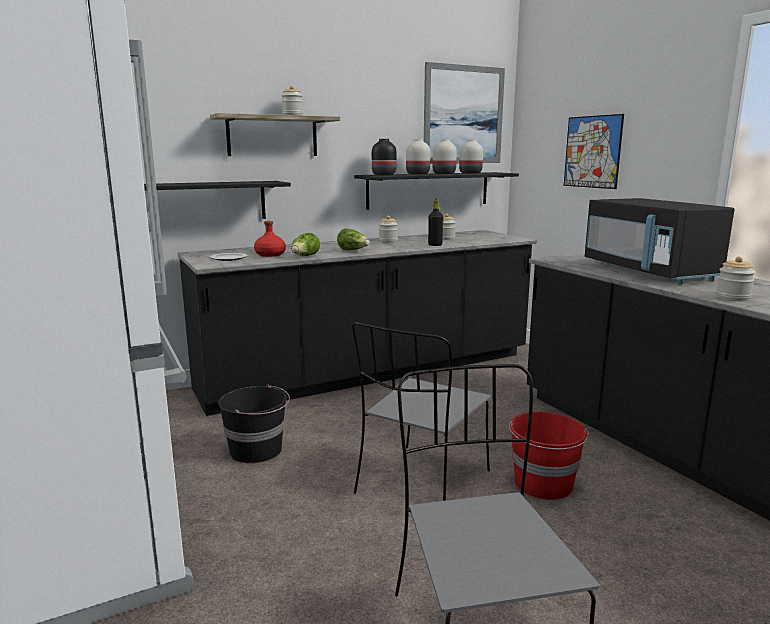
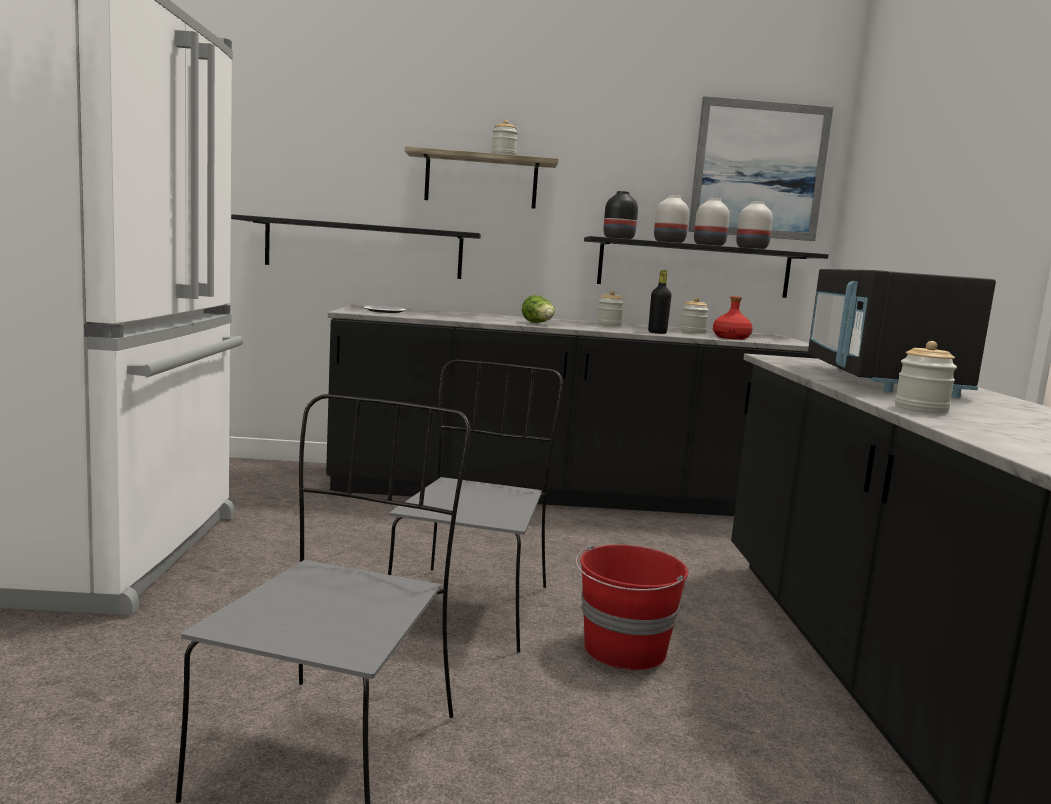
camera: 25 degrees right, 5 degrees down
black bucket [218,385,290,463] -> none
red bottle [254,221,286,257] -> red bottle moved to [713,296,753,340]
lettuce [291,233,320,256] -> none
grey chair [352,322,491,501] -> grey chair turned 135 degrees clockwise [388,360,563,653]
picture [564,114,624,189] -> none

